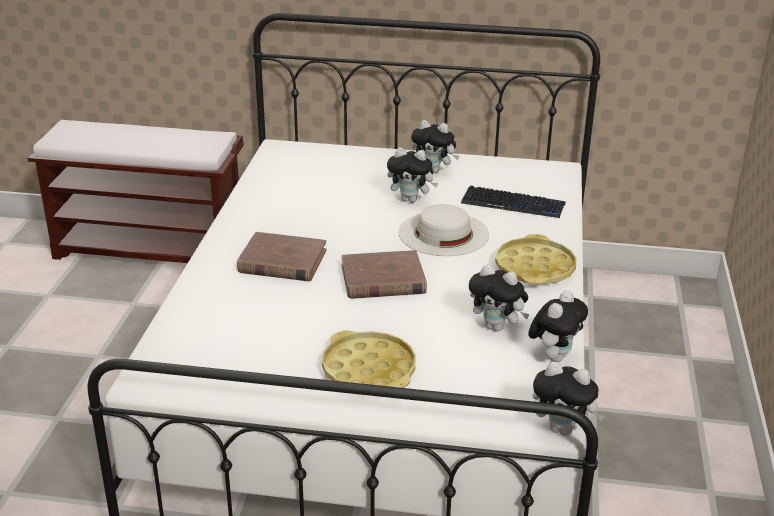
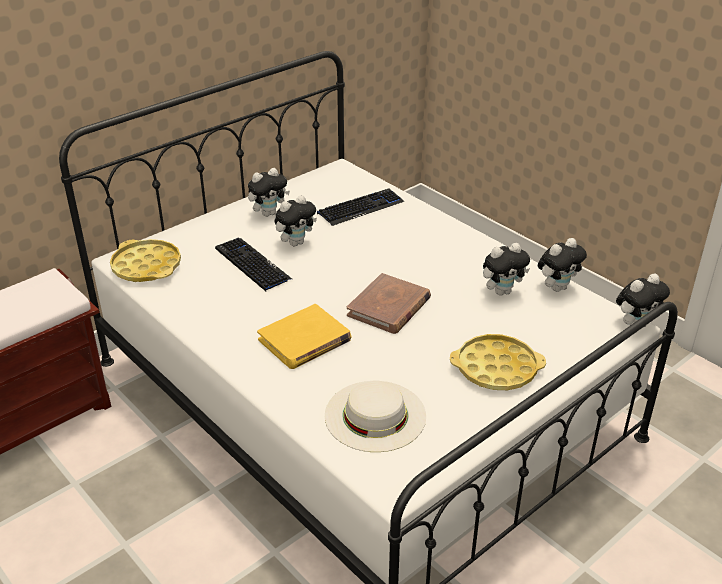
camera: 50 degrees left, 5 degrees up
brown book [237,232,326,281] -> yellow book [257,304,351,369]
white hat [398,204,489,256] -> white hat moved to [325,381,426,452]
yellow tray [495,234,576,285] -> yellow tray moved to [110,239,181,282]
plush toy [528,290,588,362] -> plush toy turned 75 degrees clockwise [538,238,587,292]
none -> keyboard [215,238,292,291]

